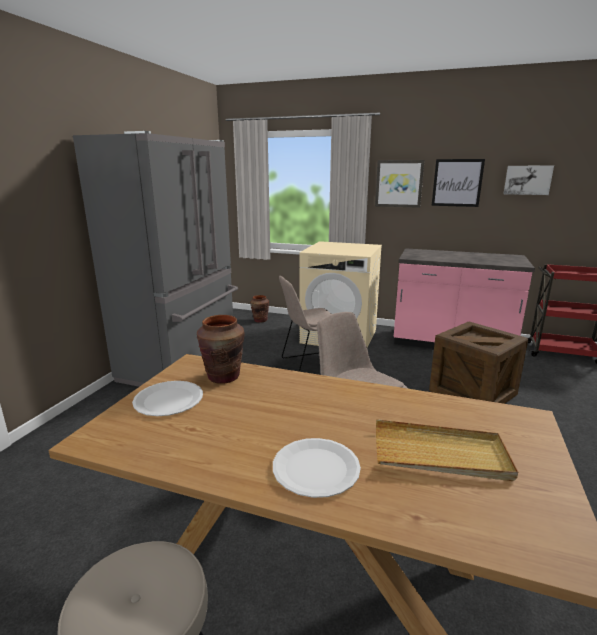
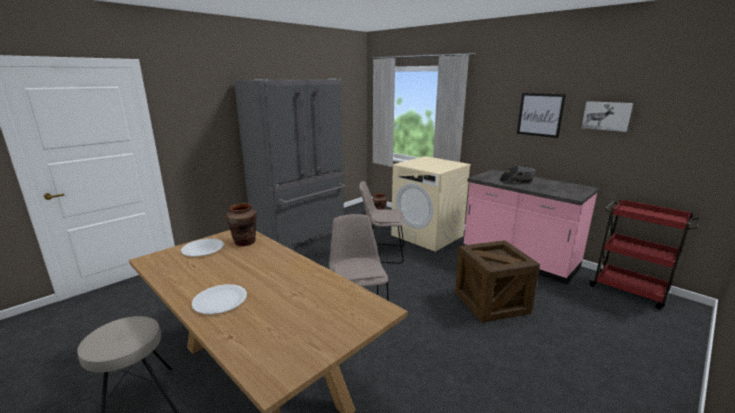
camera: 25 degrees right, 0 degrees up
picture [375,160,425,208] -> none
beige tray [376,419,518,481] -> none
none -> cooking pot [500,165,535,183]

